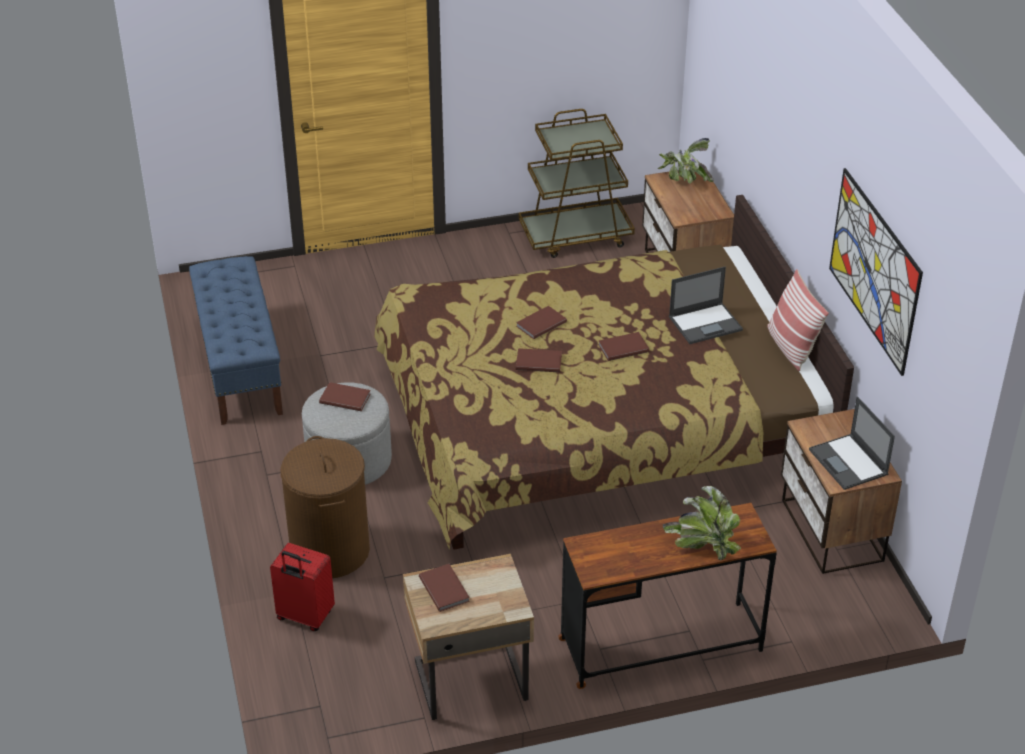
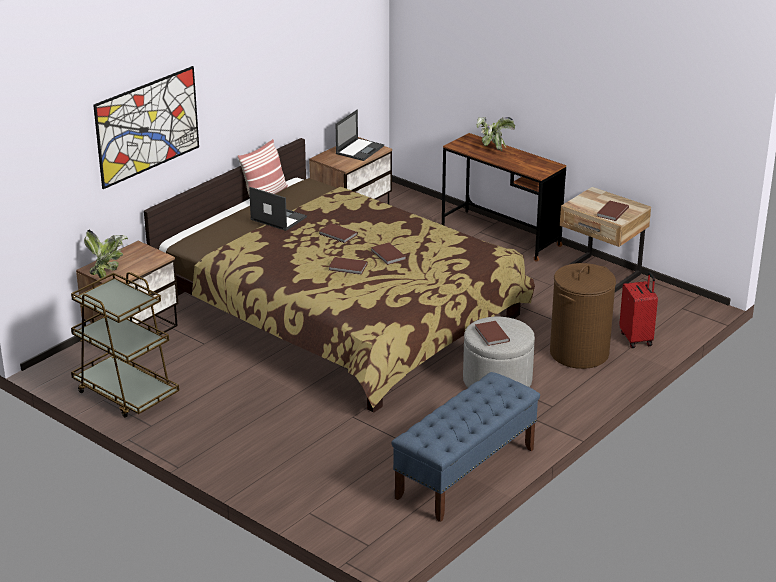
camera: 125 degrees left, 10 degrees down
picture [829,168,923,376] -> picture moved to [93,66,199,189]

